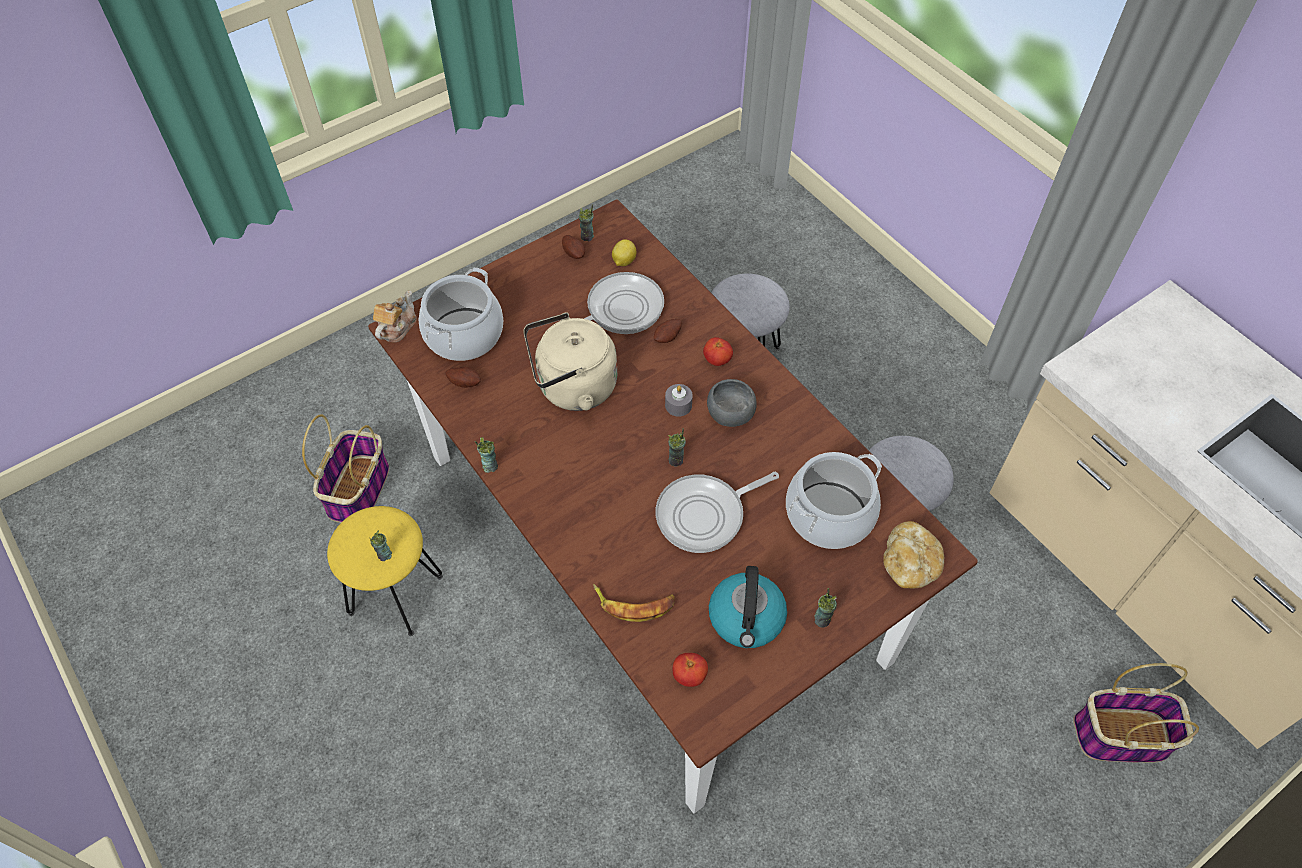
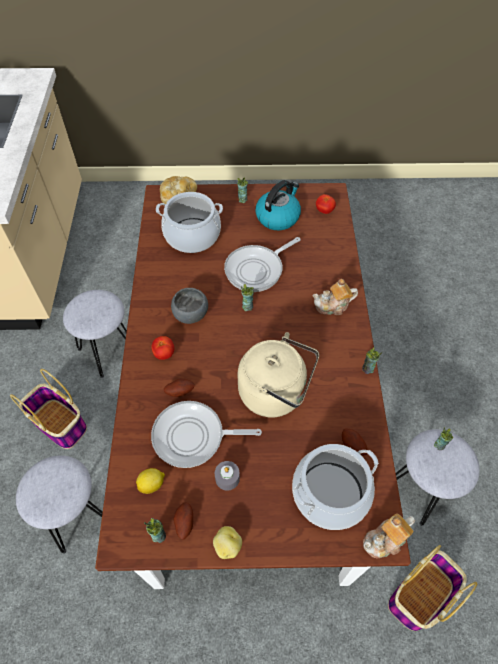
camera: 145 degrees left, 0 degrees up
yellow stool [327,506,443,636] -> grey stool [396,429,480,526]
banana [593,584,675,622] -> none
frying pan [656,472,779,553] -> frying pan turned 135 degrees clockwise [224,237,301,292]
grey candle [665,384,693,417] -> grey candle moved to [215,461,240,491]
basket [1073,663,1199,763] -> basket moved to [10,369,87,449]
none -> potato [213,526,242,559]
none -> teapot [313,279,358,315]

